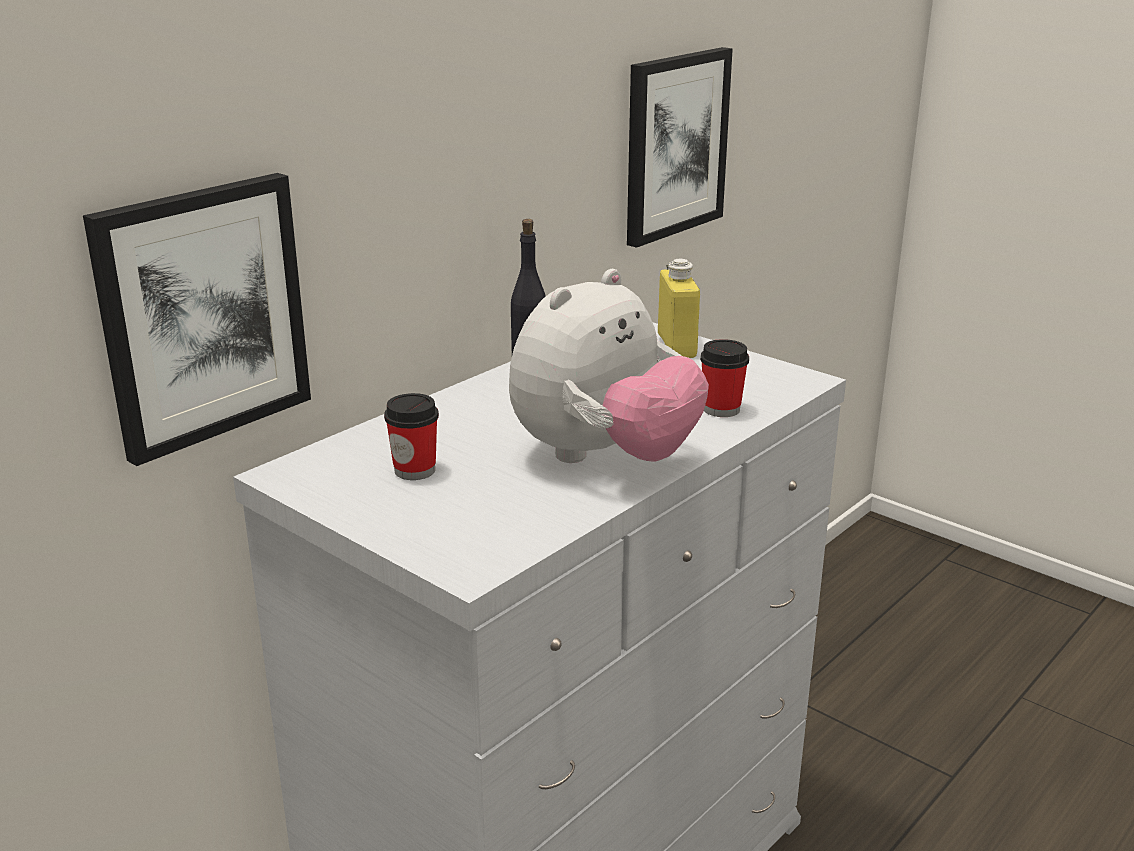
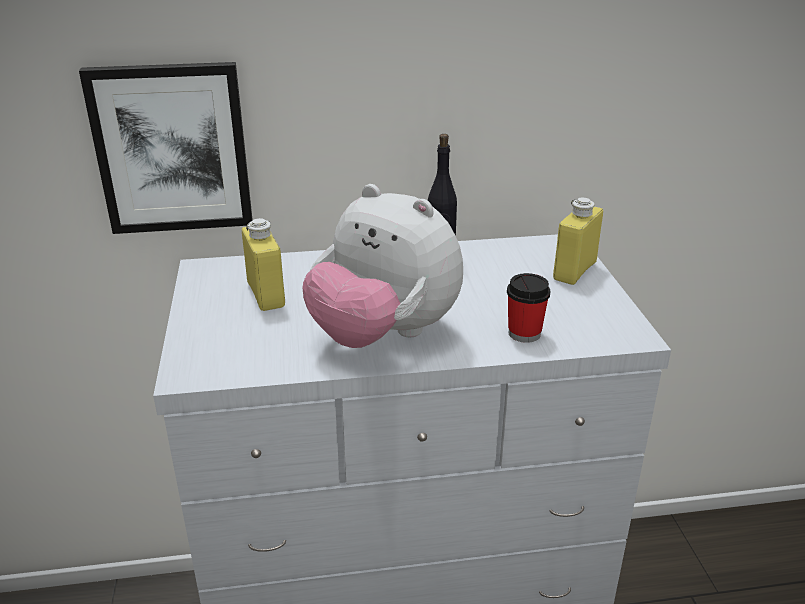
camera: 40 degrees right, 5 degrees up
cup [384,393,439,480] -> yellow bottle [242,218,285,311]
plush toy [509,269,709,463] -> plush toy turned 45 degrees clockwise [303,184,463,348]
picture [627,47,733,248] -> none

